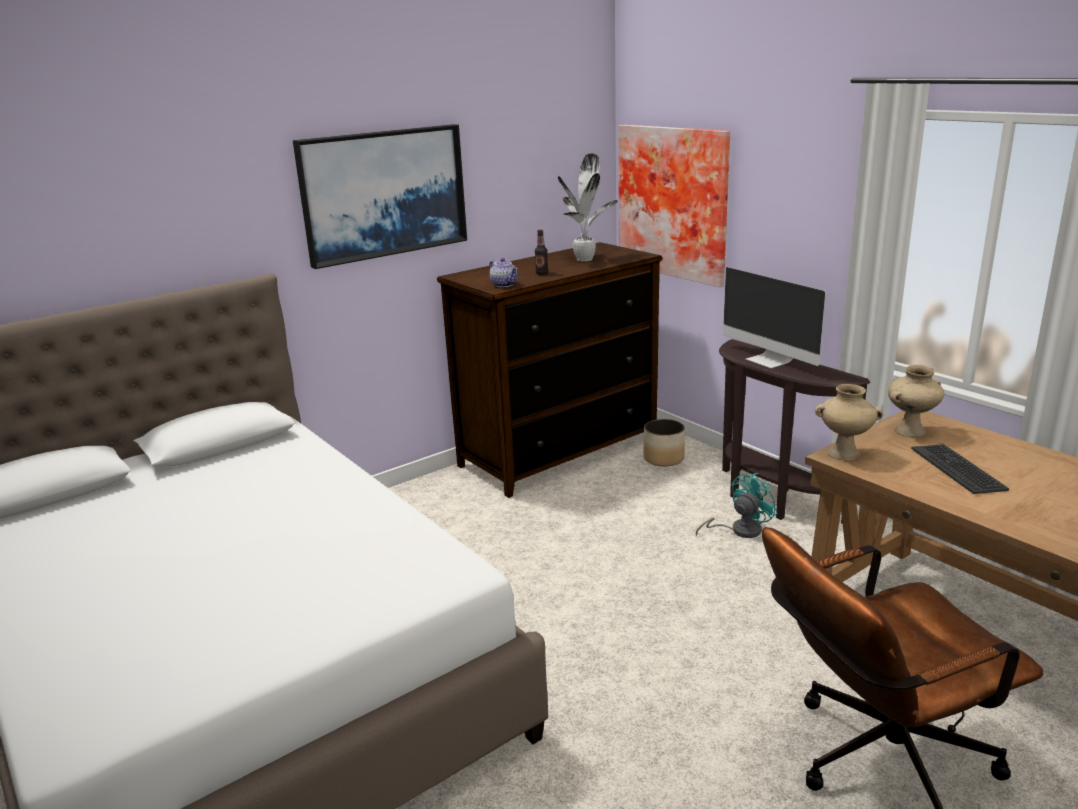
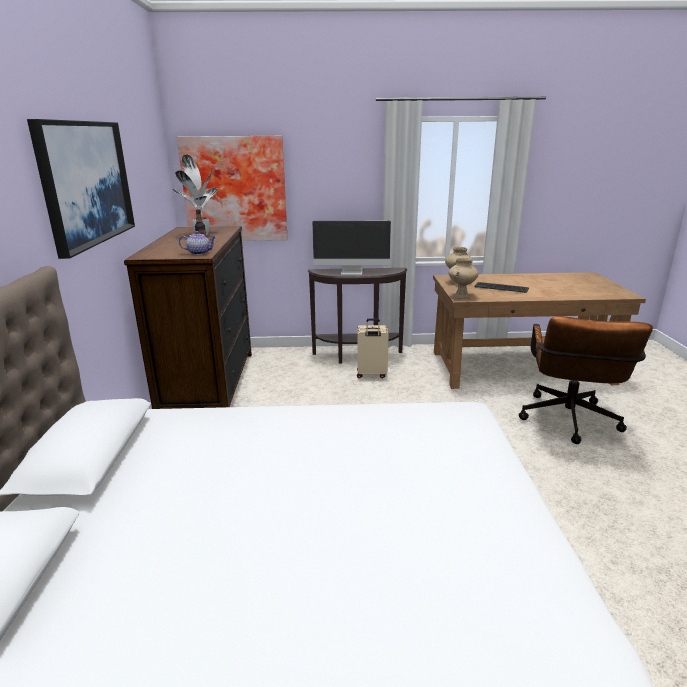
camera: 55 degrees left, 0 degrees up
planter [643,419,685,467] -> none
turquoise fan [696,473,778,538] -> beige suitcase [357,318,389,378]

